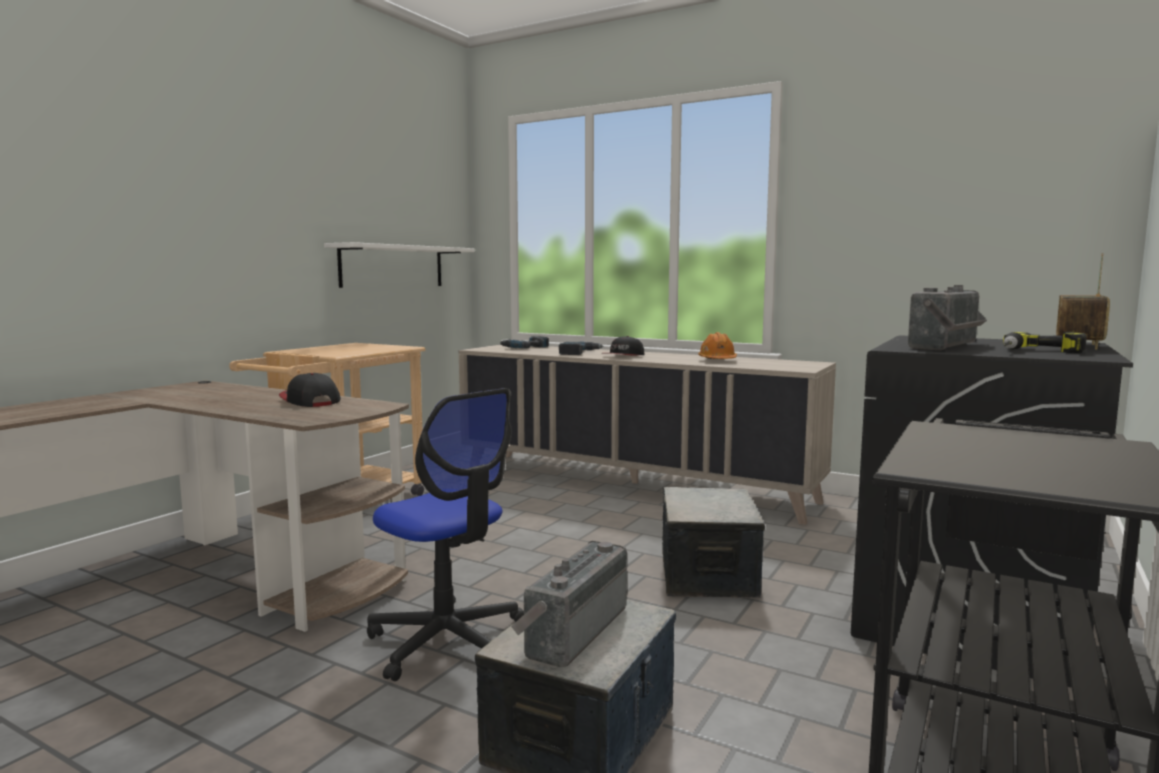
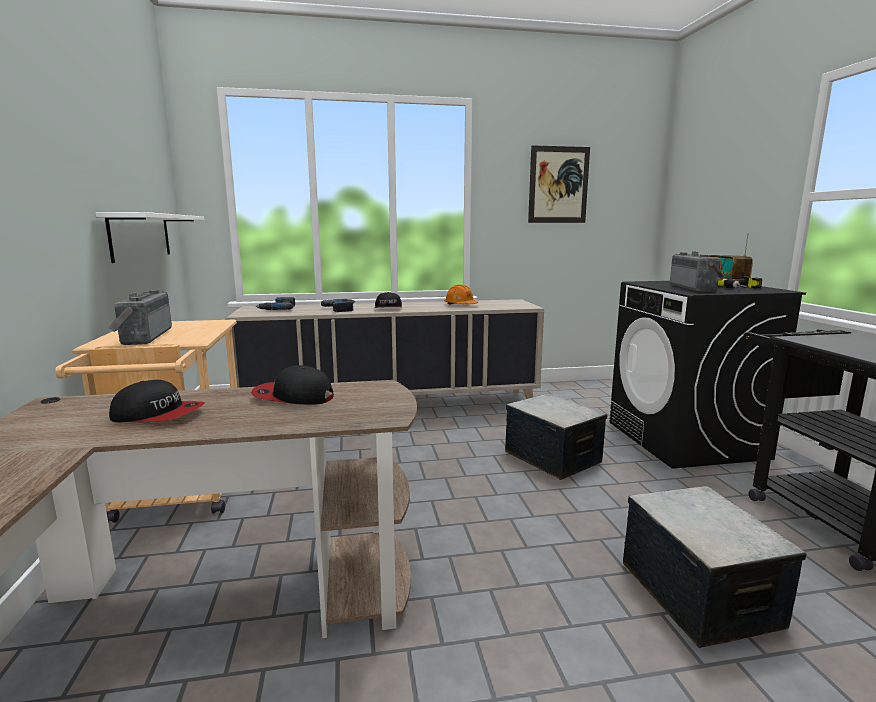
camera: 40 degrees left, 5 degrees up
office chair [367,388,524,681] -> none
radio [511,541,627,667] -> radio moved to [108,290,172,345]
none -> cap [109,380,205,422]
none -> picture [528,145,590,223]

